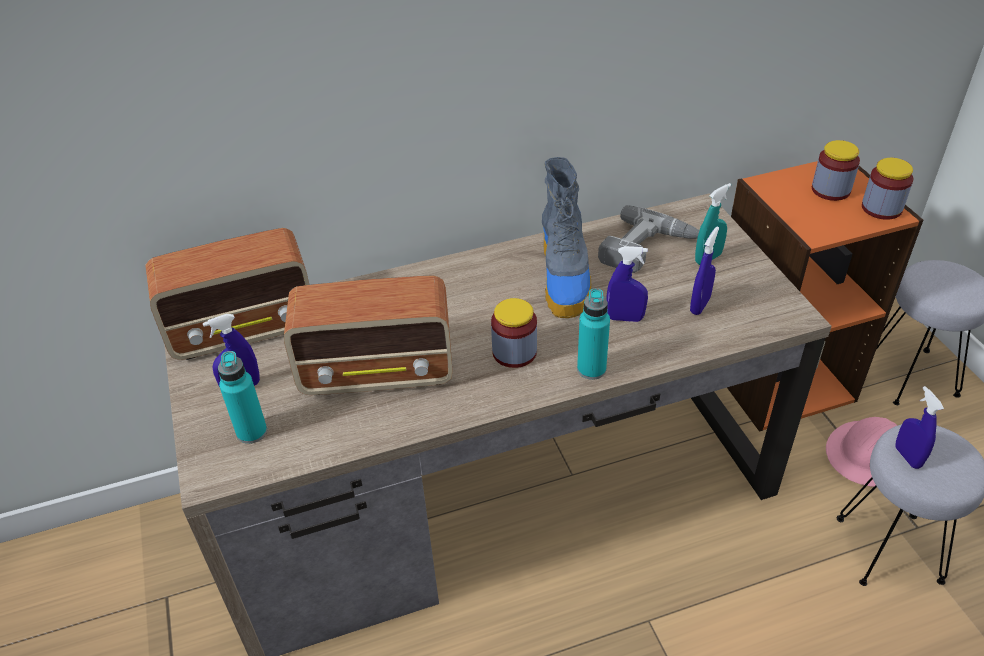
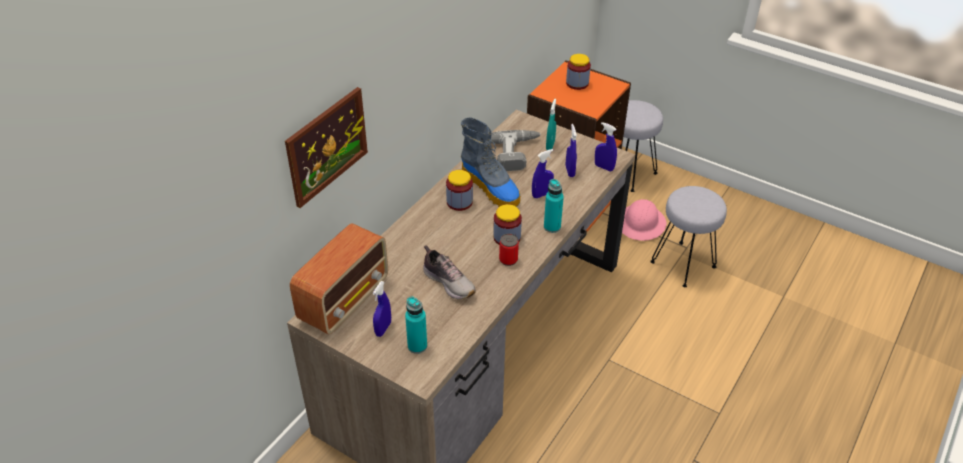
camera: 40 degrees left, 0 degrees up
radio [284,276,453,395] -> shoe [423,245,476,300]
jar [862,158,913,220] -> jar moved to [446,170,473,211]
blue spray bottle [895,386,944,469] -> blue spray bottle moved to [595,122,617,171]
none -> picture [285,87,368,208]
none -> can [499,234,519,266]

